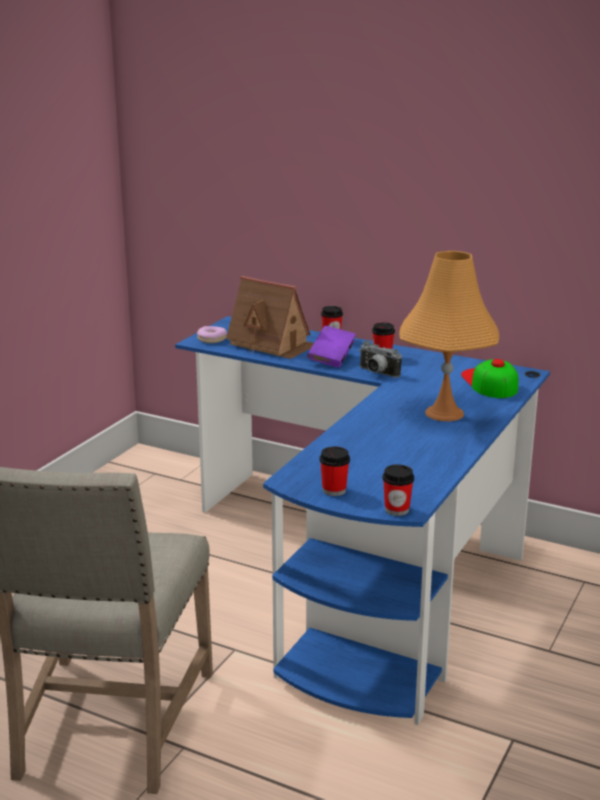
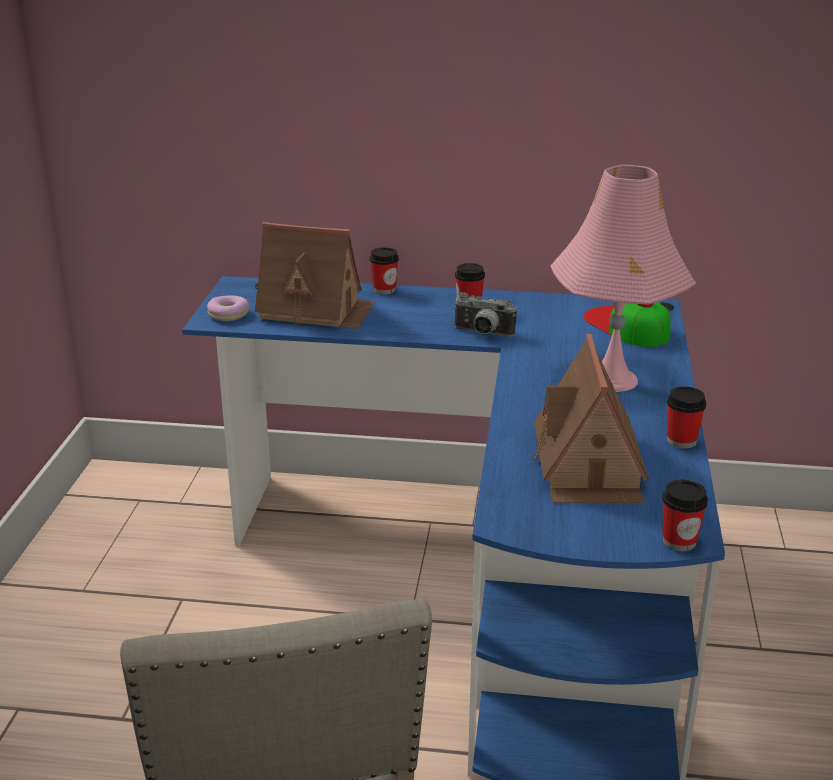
camera: 20 degrees left, 5 degrees up
purple book [307,326,356,368] -> none
cup [320,446,350,496] -> cup moved to [667,387,706,449]
orange table lamp [399,251,499,421] -> pink table lamp [551,165,696,392]
none -> toy house [534,334,649,503]

